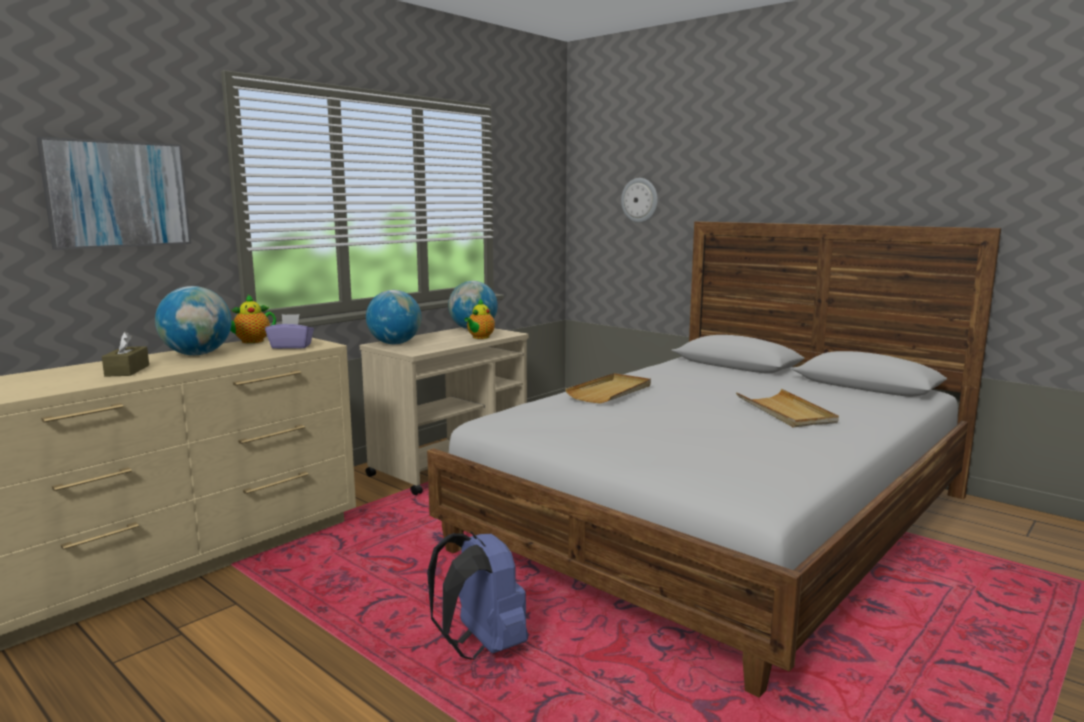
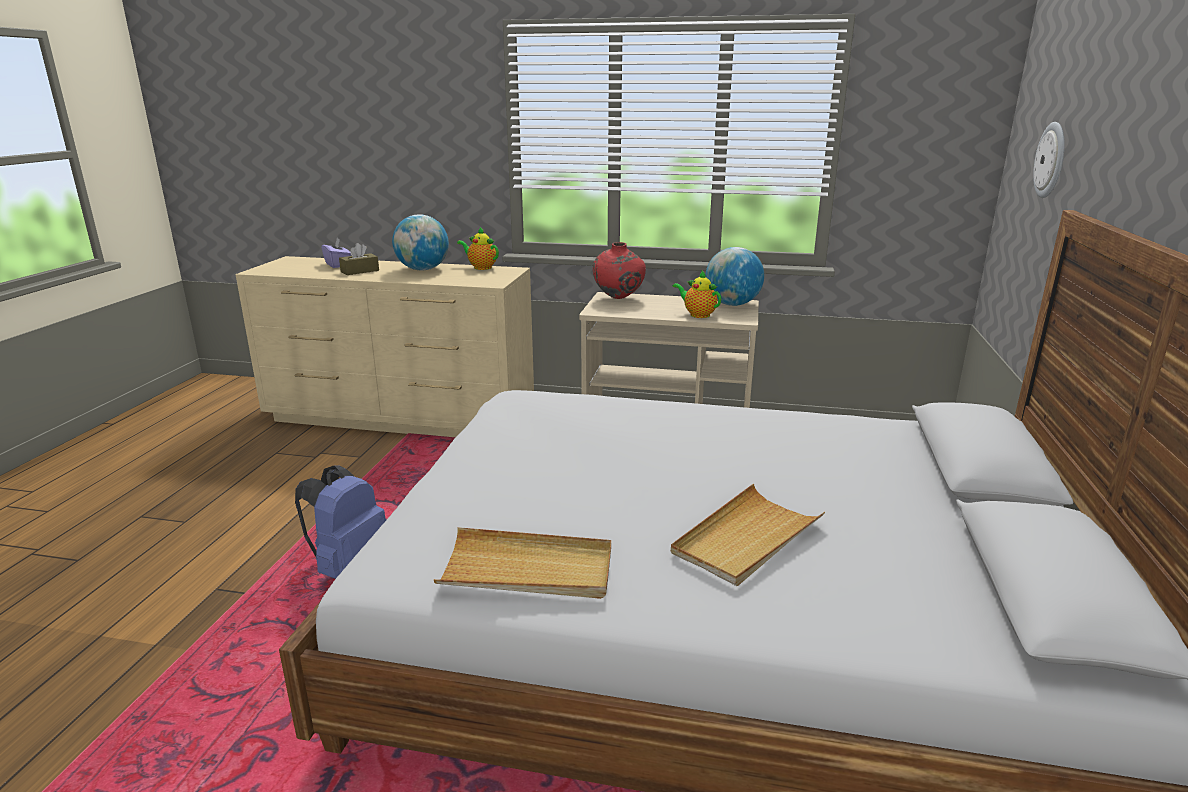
camera: 60 degrees right, 10 degrees up
picture [36,137,191,250] -> none
purple tissue box [265,314,314,349] -> purple tissue box moved to [321,238,351,268]
globe [366,290,421,344] -> red vase [593,242,646,299]
teapot [464,299,495,339] -> teapot turned 45 degrees clockwise [673,271,721,318]
beige tray [565,373,651,403] -> beige tray moved to [434,527,611,599]

